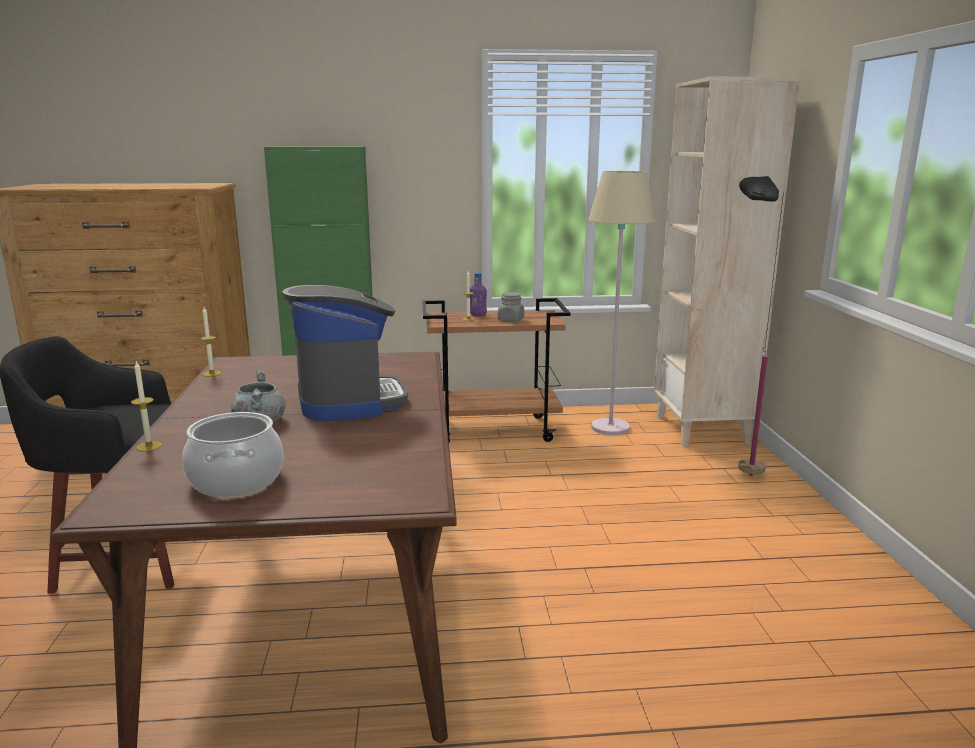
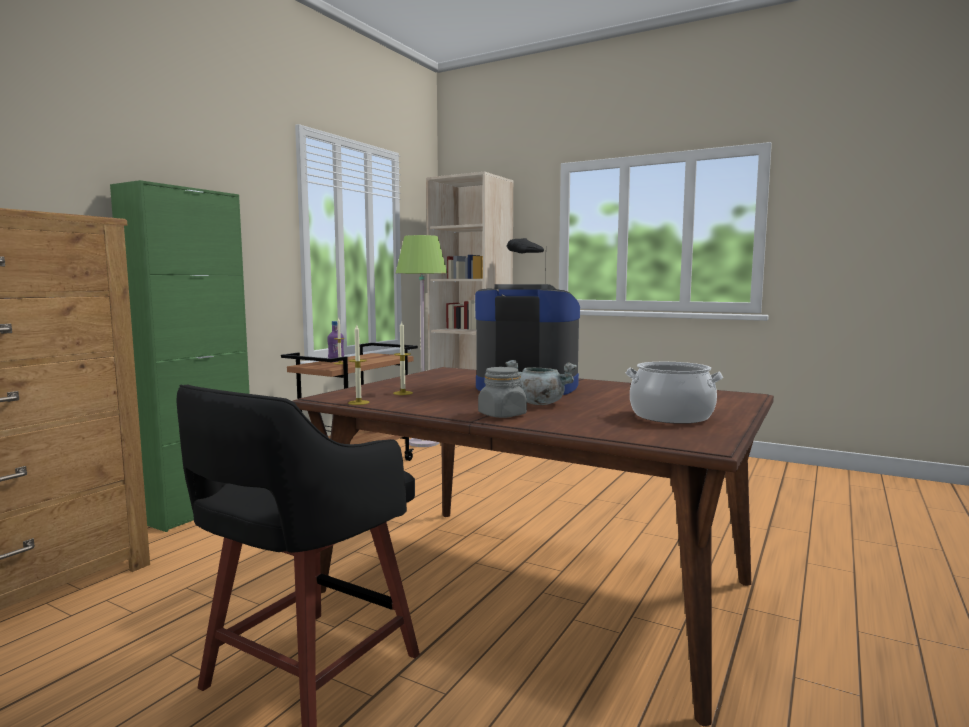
camera: 55 degrees left, 10 degrees down
candle [131,361,162,451] -> candle moved to [393,321,413,395]
grey jar [498,292,524,322] -> grey jar moved to [478,367,527,418]
beige floor lamp [588,171,656,435] -> green floor lamp [396,235,447,447]

